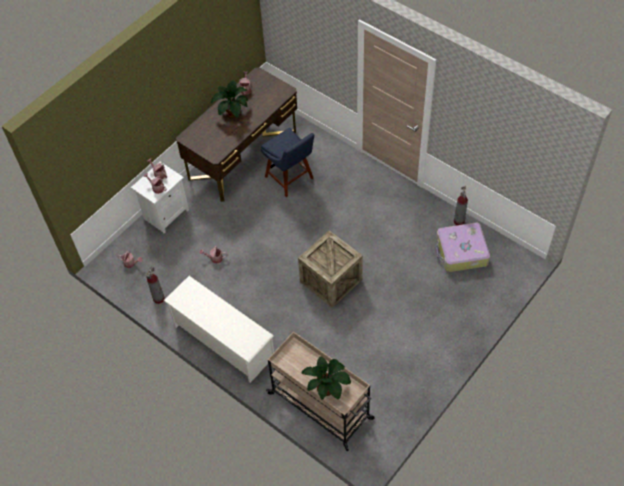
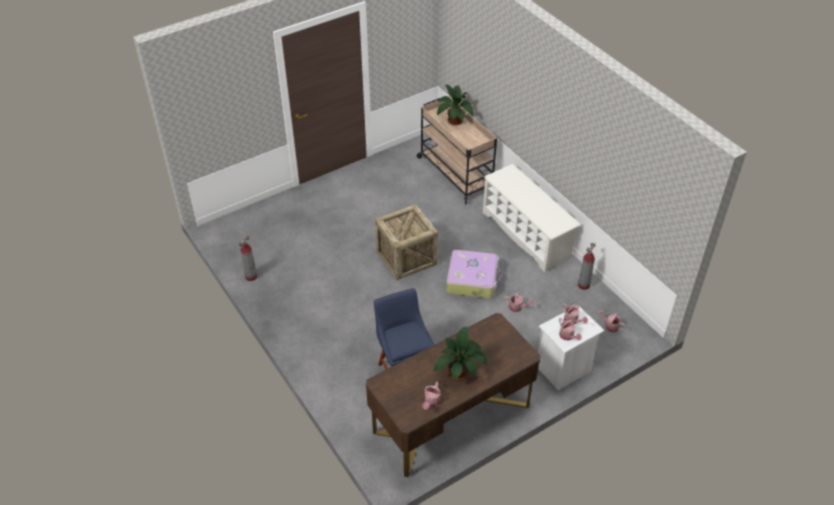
camera: 165 degrees left, 10 degrees down
suitcase [436,223,490,272] -> suitcase moved to [446,250,502,298]

